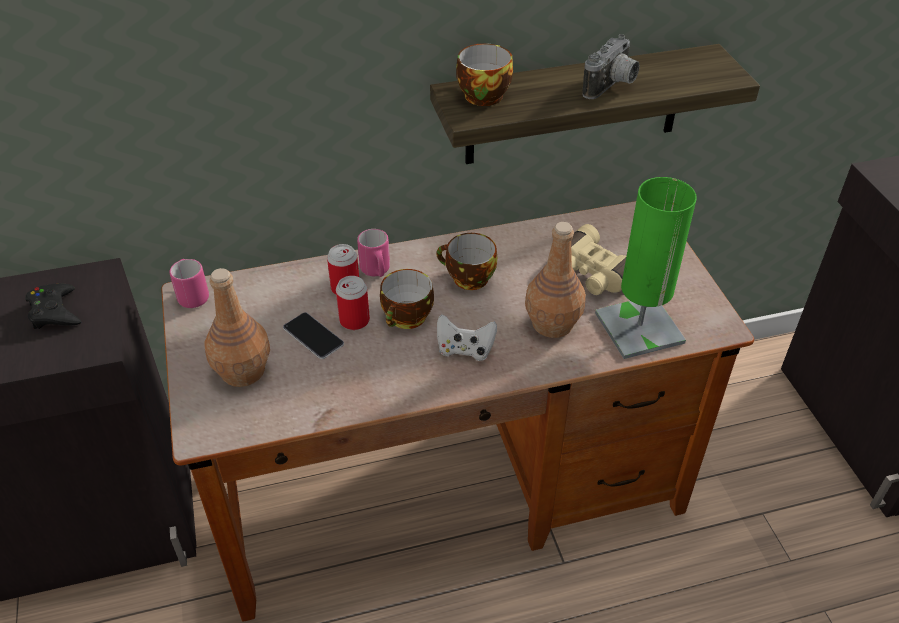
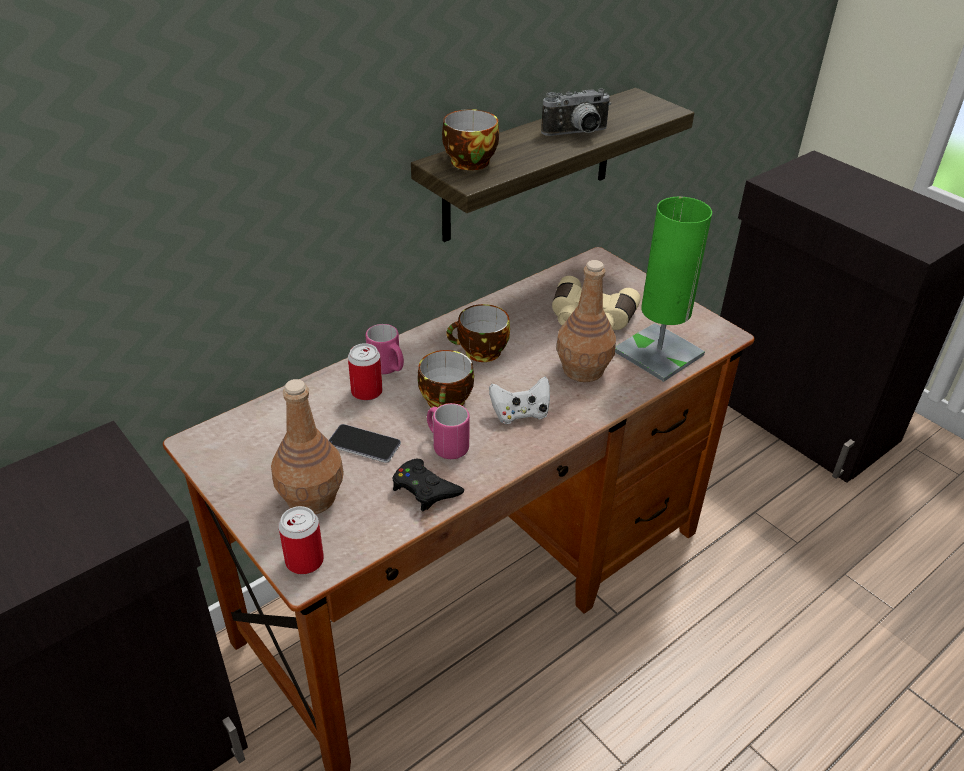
camera: 25 degrees left, 5 degrees down
black game controller [25,283,81,329] -> black game controller moved to [393,459,464,511]
pink mug [170,259,209,308] -> pink mug moved to [427,403,470,459]
can [336,276,370,330] -> can moved to [278,506,324,574]
camera [582,34,639,99] -> camera turned 60 degrees clockwise [541,88,611,136]

